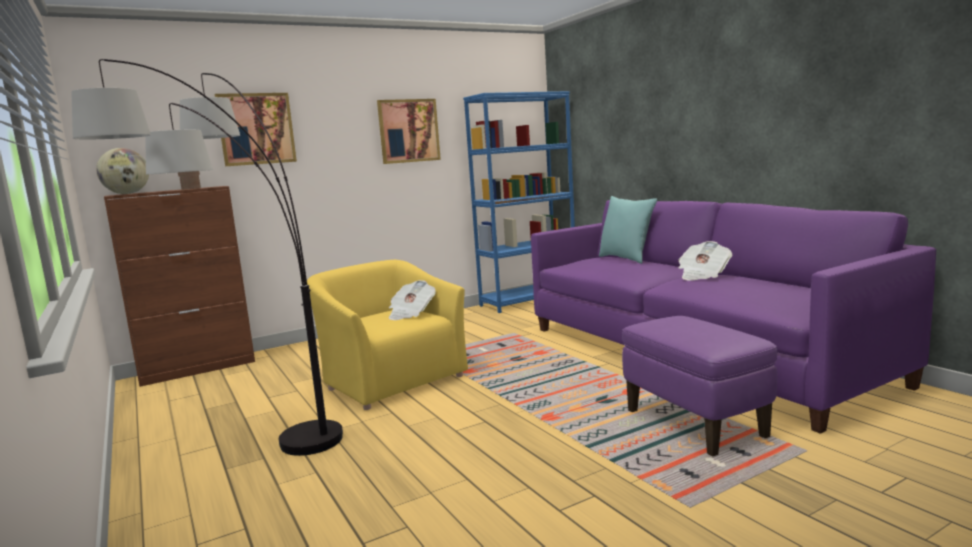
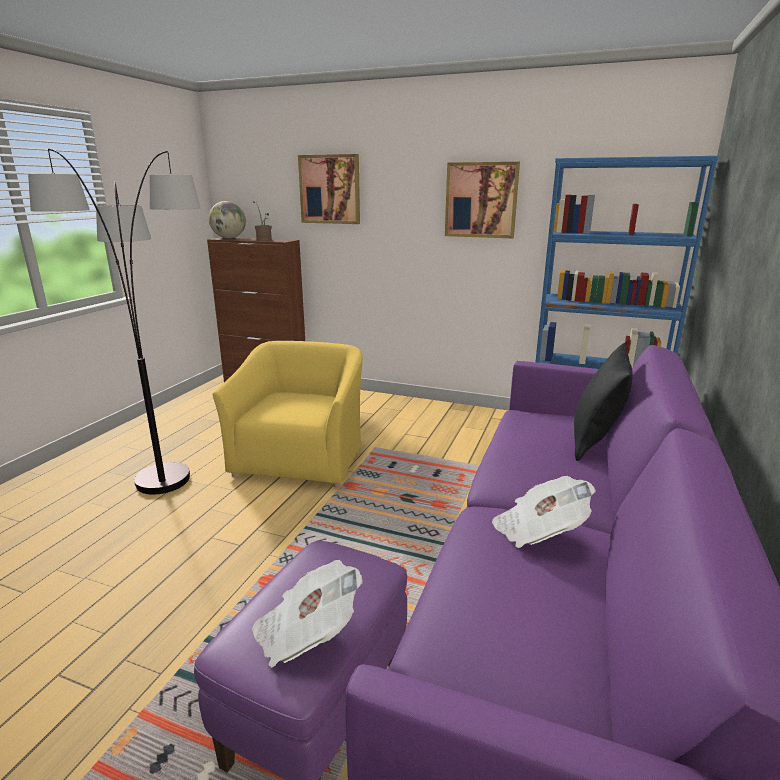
camera: 50 degrees right, 10 degrees up
newspaper [389,280,436,320] -> newspaper moved to [252,560,363,668]
turquoise pillow [599,196,657,264] -> black pillow [574,343,633,461]

